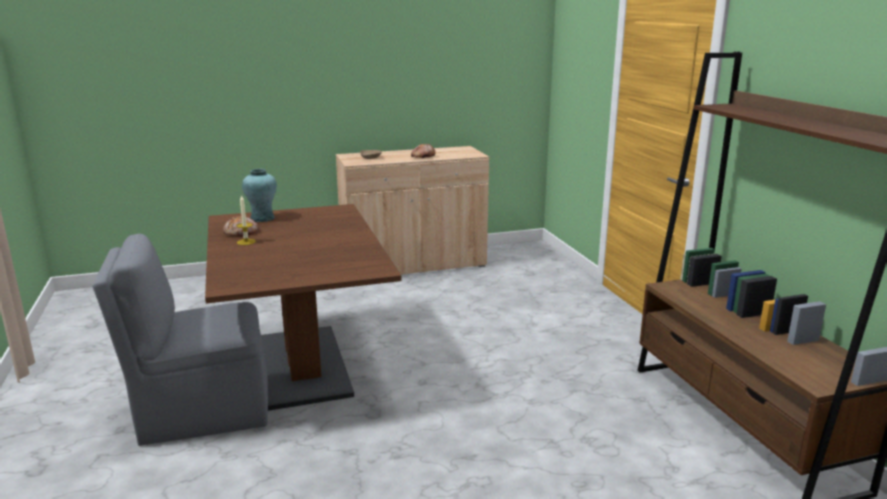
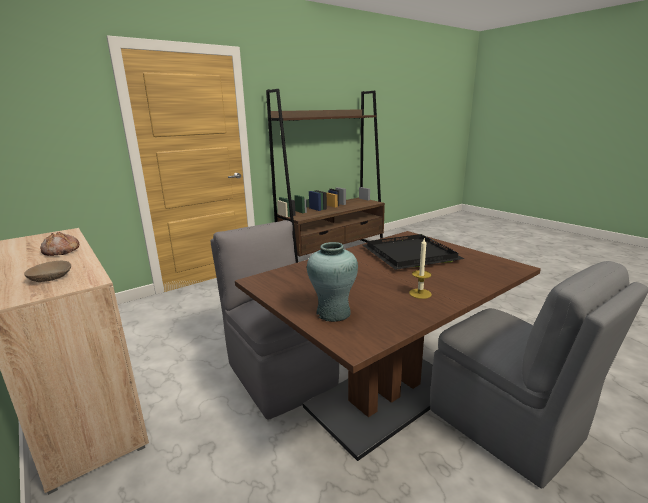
camera: 110 degrees left, 0 degrees up
bread [223,216,259,237] -> none
none -> grey chair [211,220,339,419]
none -> black tray [362,234,464,270]

